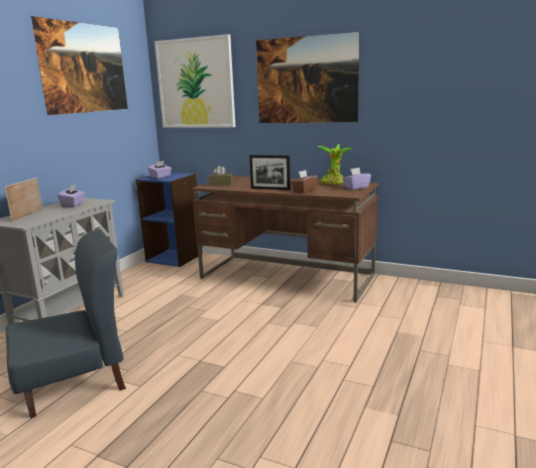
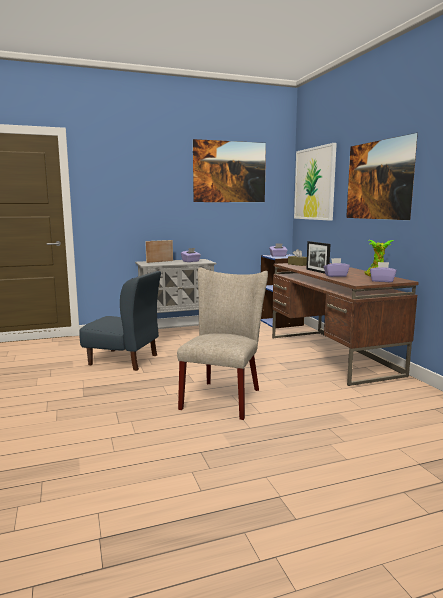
camera: 45 degrees right, 5 degrees down
brown tissue box [291,170,318,193] -> purple tissue box [324,258,350,277]
none -> beige chair [177,267,268,420]

